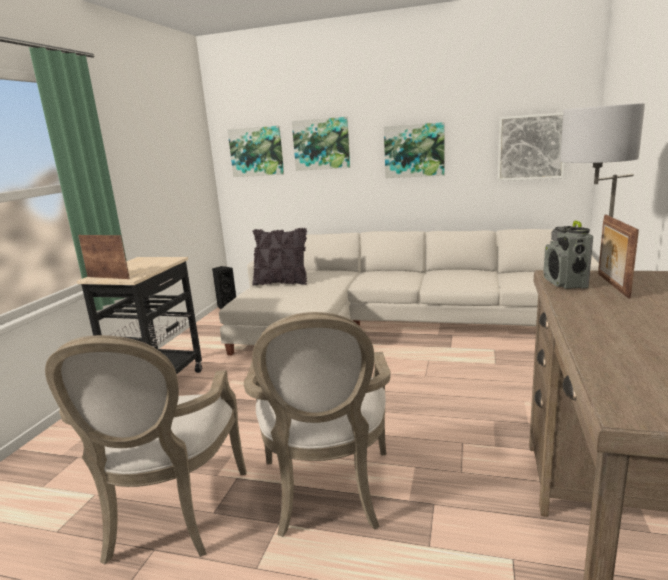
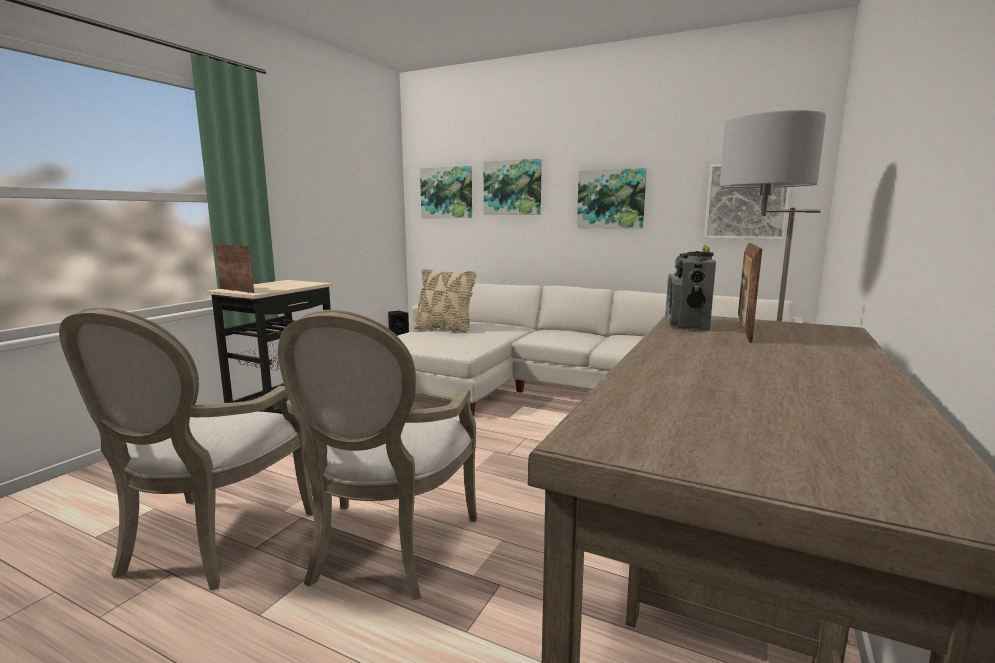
camera: 10 degrees right, 5 degrees down
black pillow [252,228,307,285] -> beige pillow [414,269,477,333]

